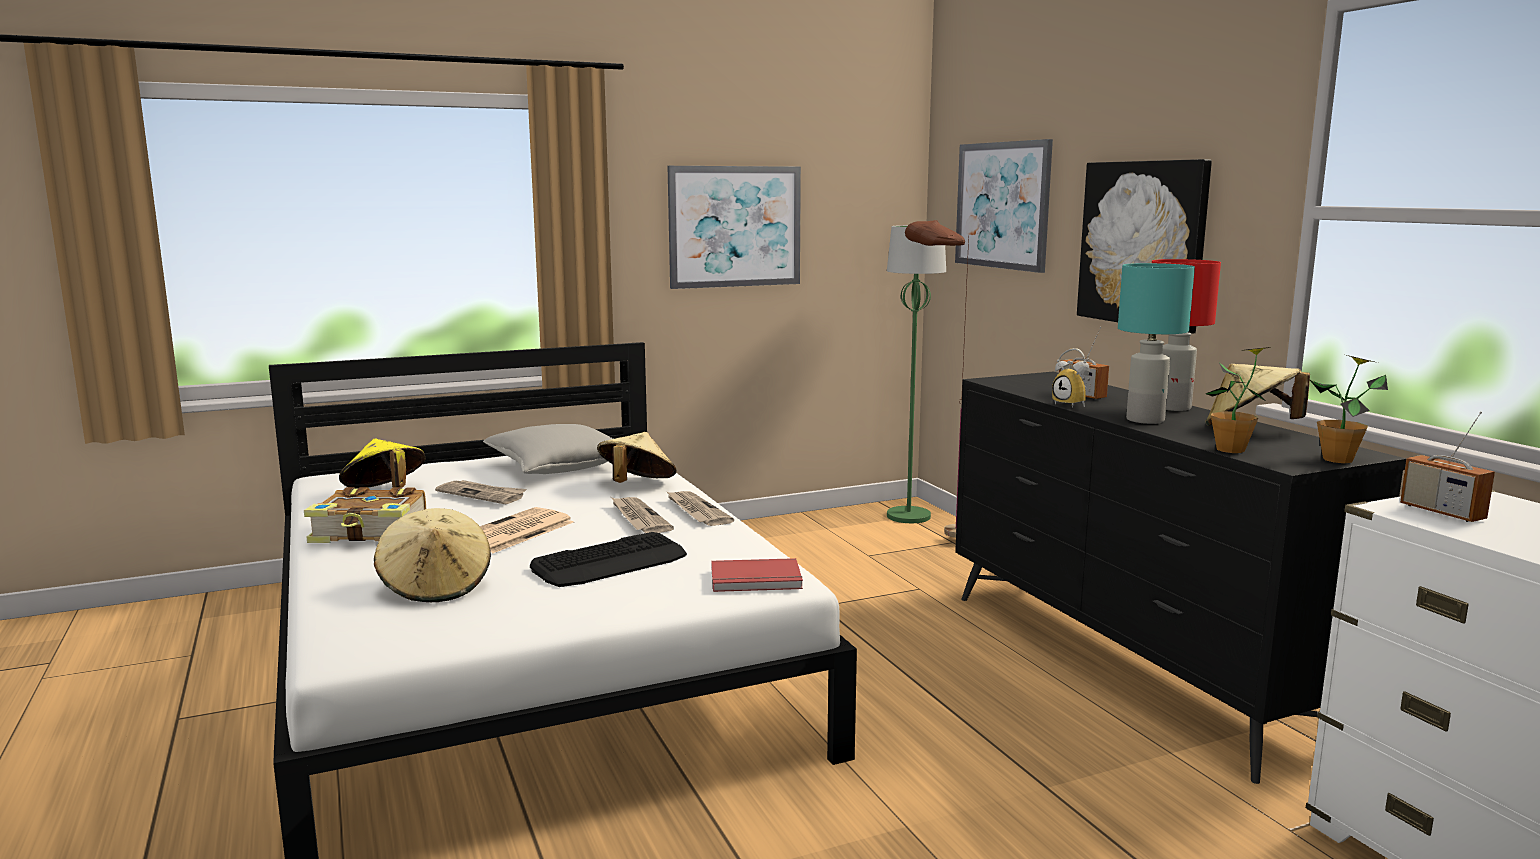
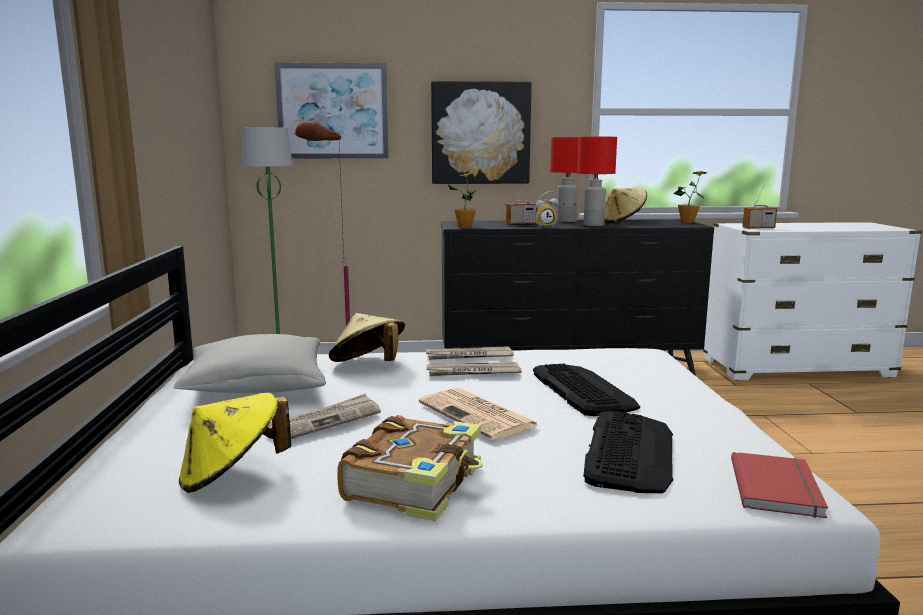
camera: 70 degrees left, 0 degrees up
beige hat [374,508,491,602] -> keyboard [583,411,673,493]
picture [667,166,801,289] -> none
red book [711,558,803,592] -> red book moved to [731,452,828,518]
turquoise table lamp [1118,263,1195,424] -> red table lamp [577,137,617,226]
potted plant [1206,347,1271,453] -> potted plant moved to [448,173,476,228]

